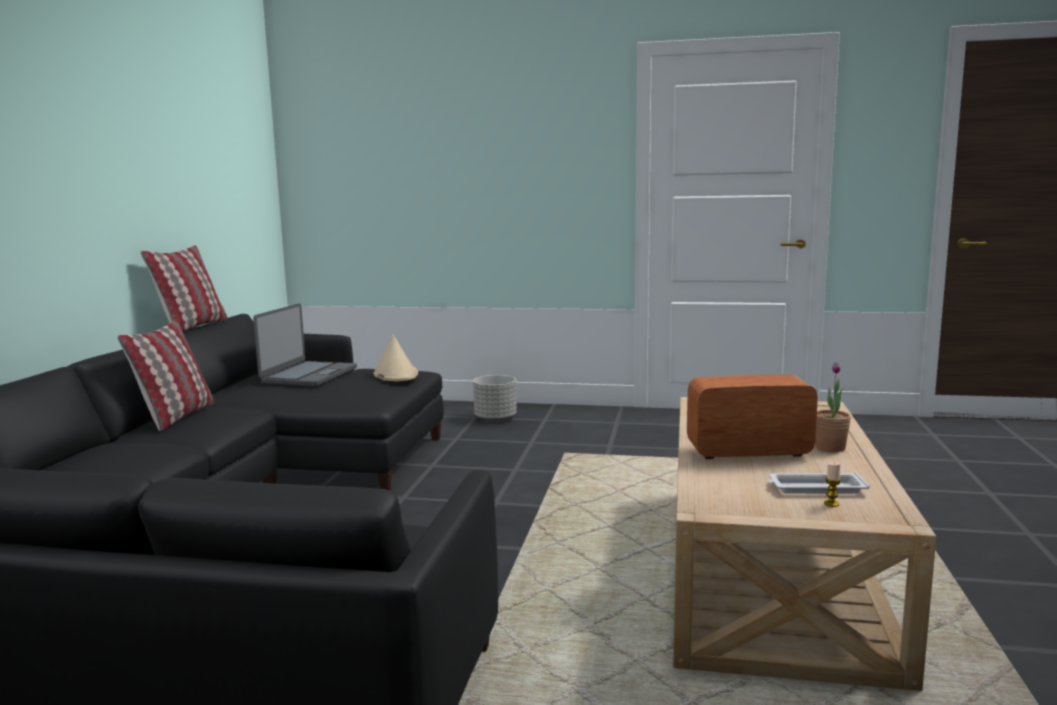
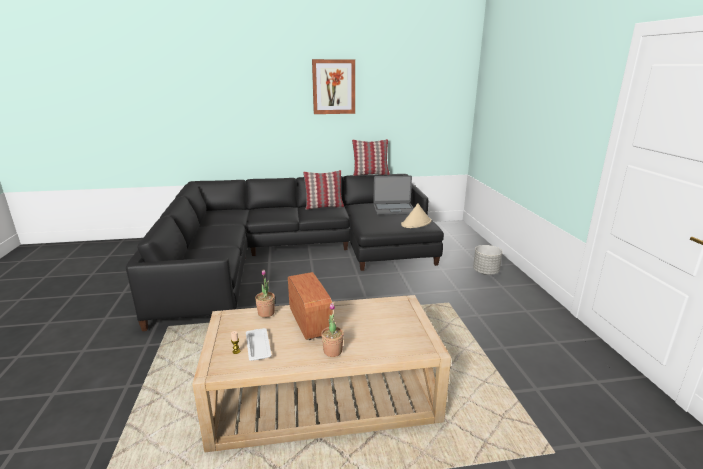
camera: 70 degrees right, 10 degrees up
none -> potted plant [255,269,275,318]
none -> picture [312,59,355,114]

